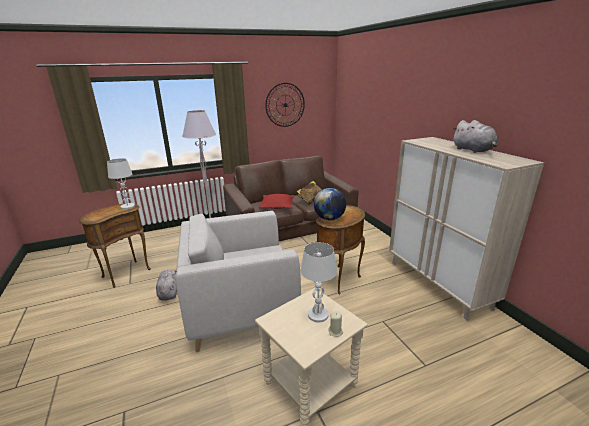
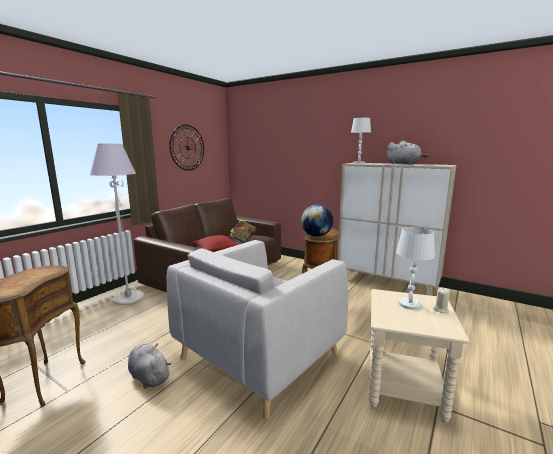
camera: 35 degrees left, 10 degrees down
white table lamp [107,158,135,209] -> white table lamp moved to [351,118,371,164]

